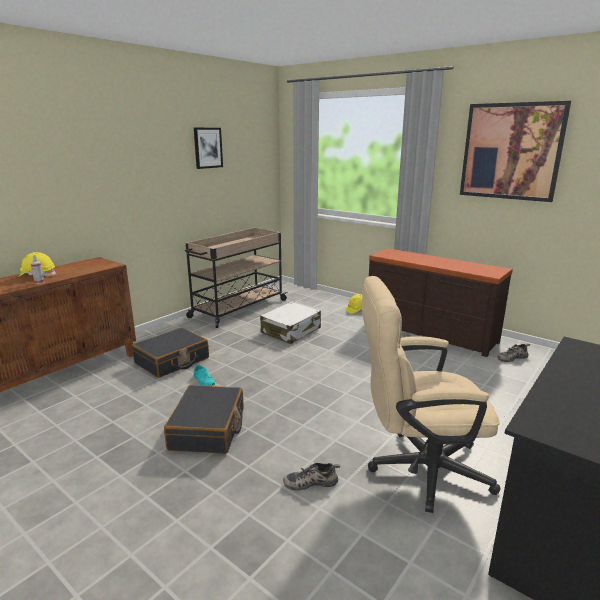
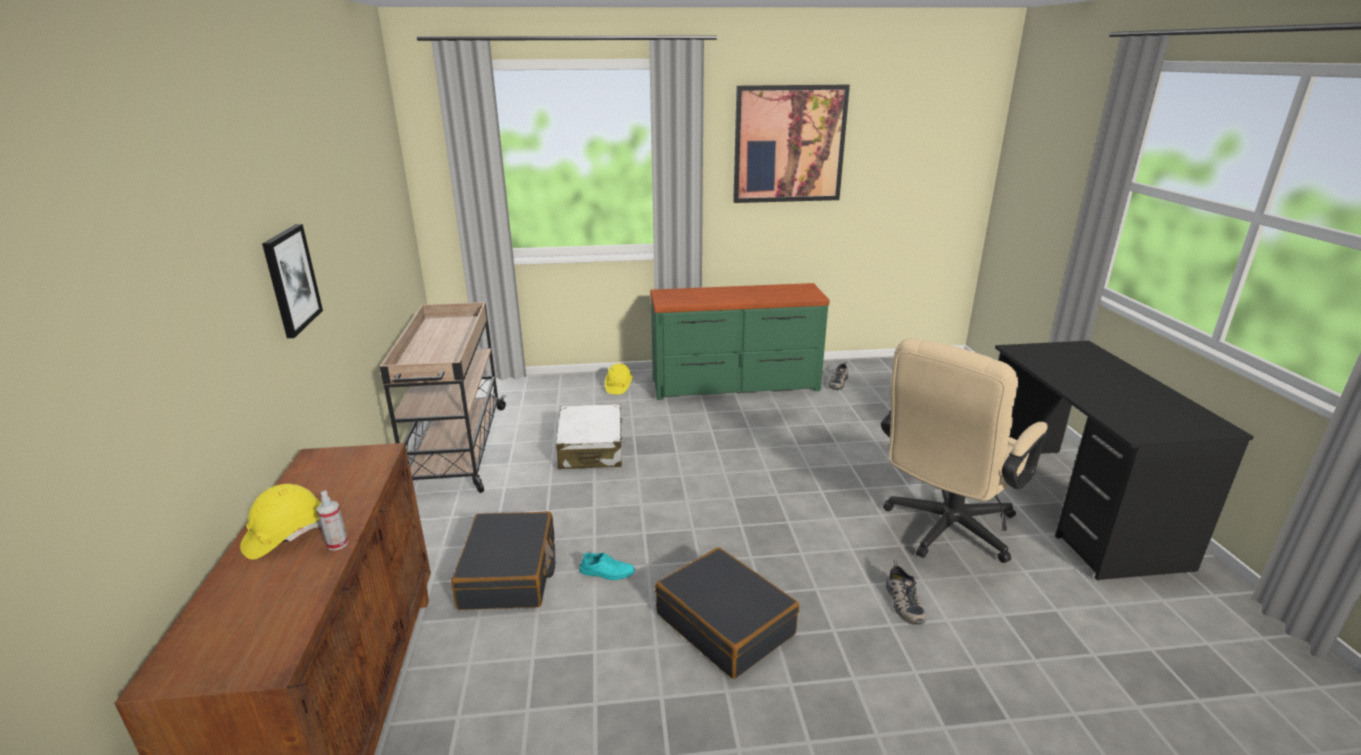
camera: 45 degrees left, 5 degrees up
picture [194,128,223,169] -> picture moved to [262,224,323,338]
shoe [283,463,340,490] -> shoe turned 45 degrees counterclockwise [886,560,926,625]
brown dresser [369,248,513,357] -> green dresser [650,283,830,400]

